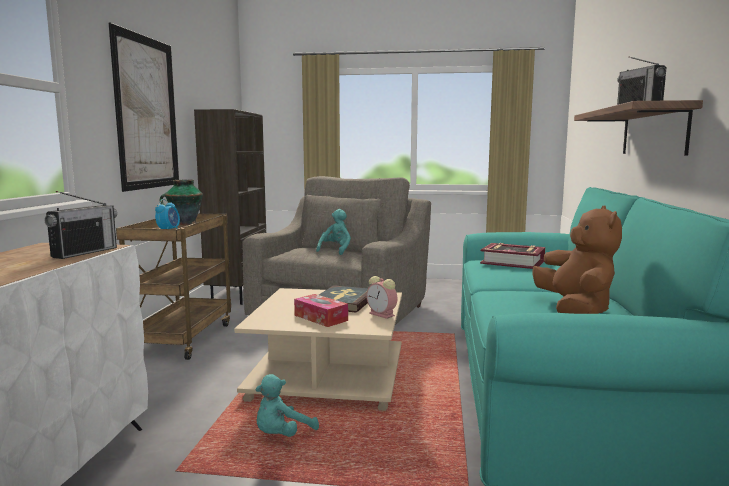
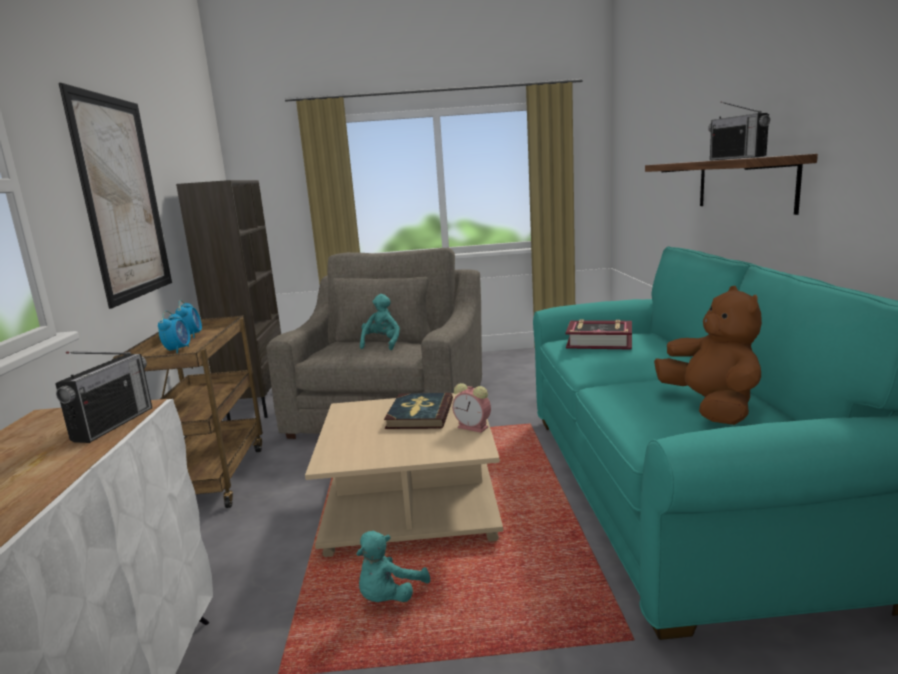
camera: 10 degrees left, 5 degrees up
vase [160,180,203,225] -> alarm clock [176,300,202,338]
tissue box [294,294,348,327] -> none

